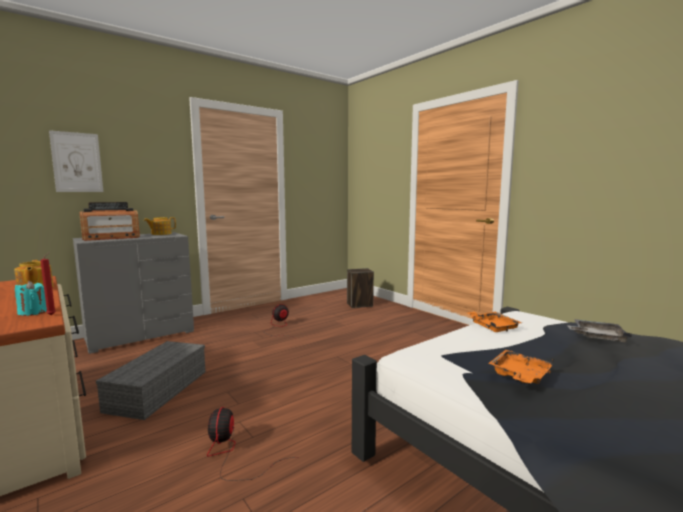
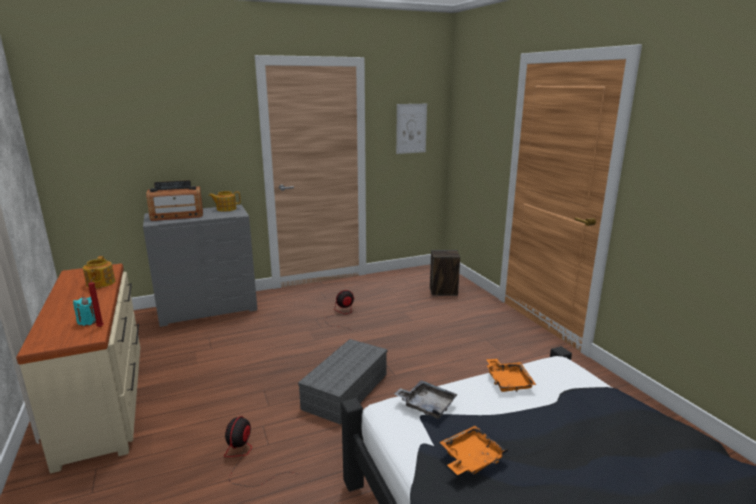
camera: 15 degrees right, 10 degrees up
picture [49,130,103,192] -> picture moved to [396,104,427,154]
grey storage box [96,341,206,420] -> grey storage box moved to [298,339,387,425]
grey tray [567,319,632,342] -> grey tray moved to [394,380,458,419]

